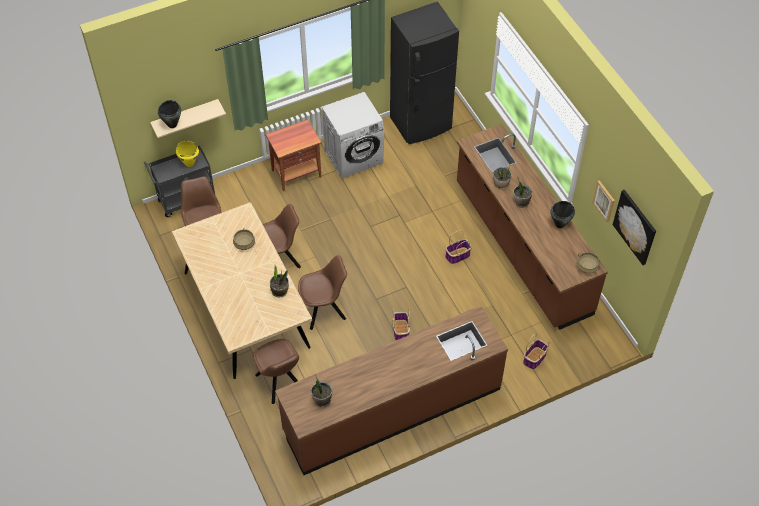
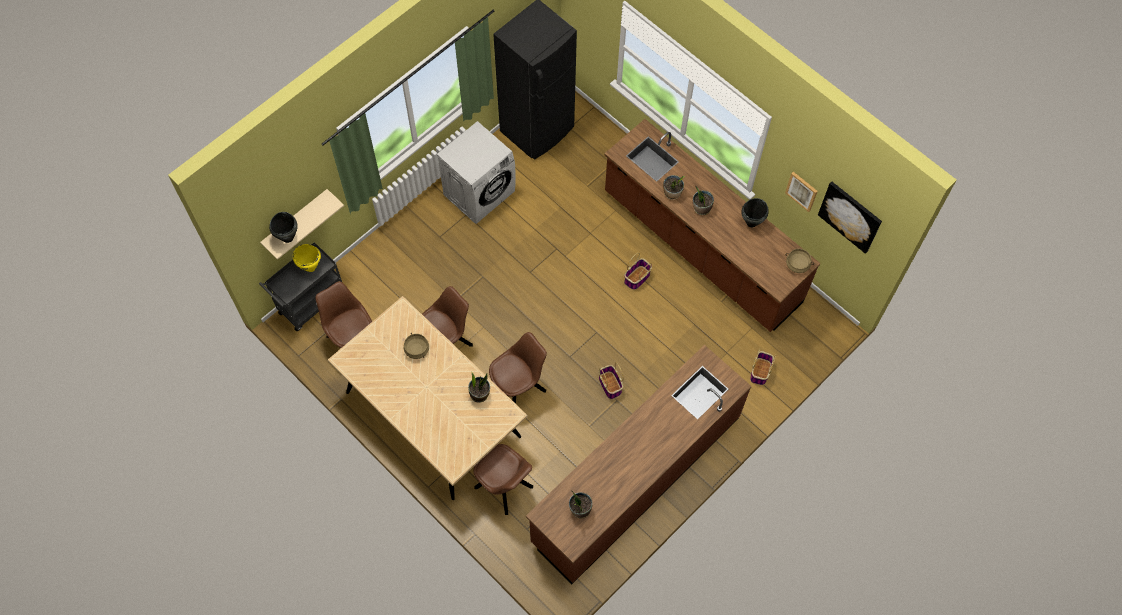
camera: 20 degrees left, 10 degrees up
nightstand [265,119,322,191] -> none

